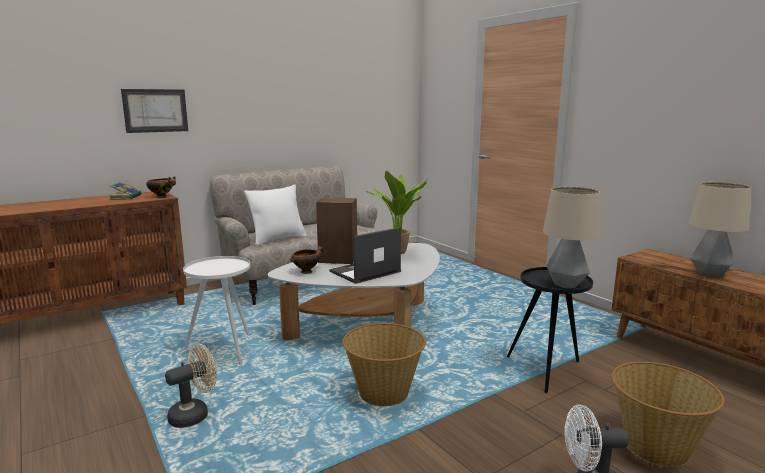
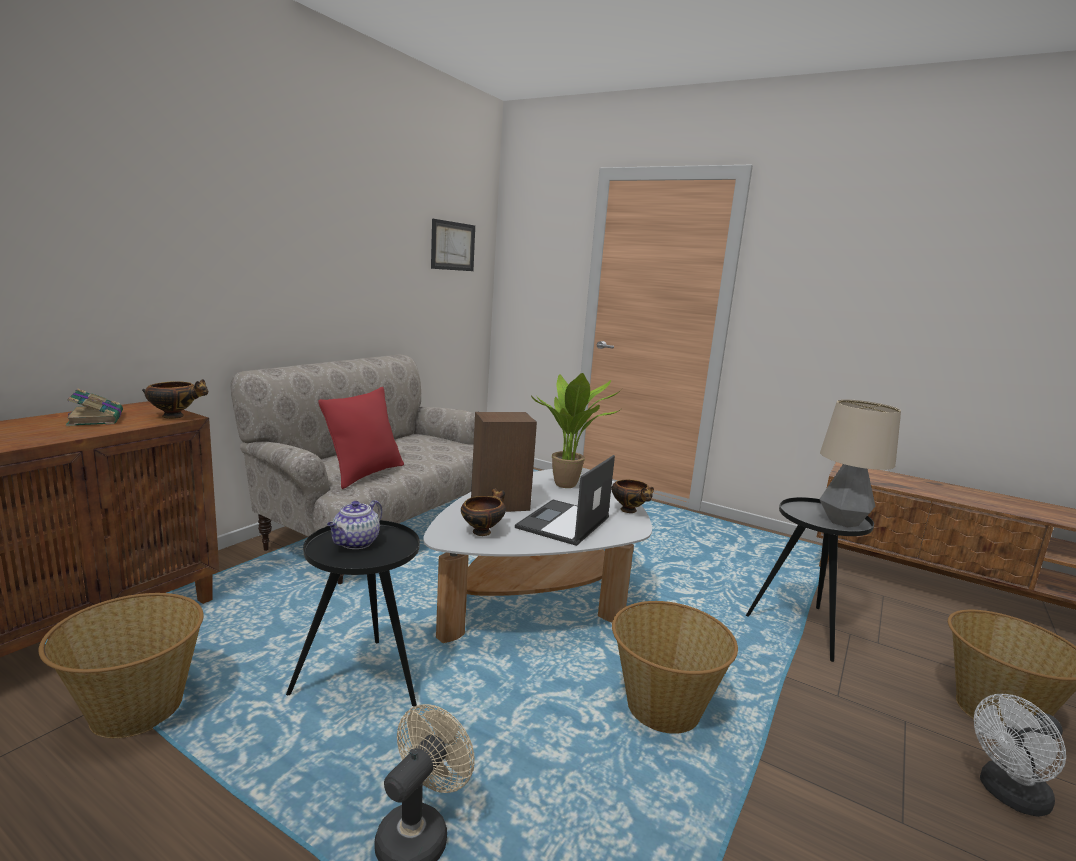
camera: 25 degrees left, 0 degrees up
picture [121,89,188,133] -> picture moved to [431,219,475,271]
white side table [183,256,250,365] -> black side table [286,520,420,707]
white pillow [244,185,307,246] -> red pillow [318,387,404,489]
table lamp [689,182,751,278] -> none
none -> basket [38,593,204,738]
none -> teapot [327,500,382,549]
none -> bowl [612,480,654,513]

